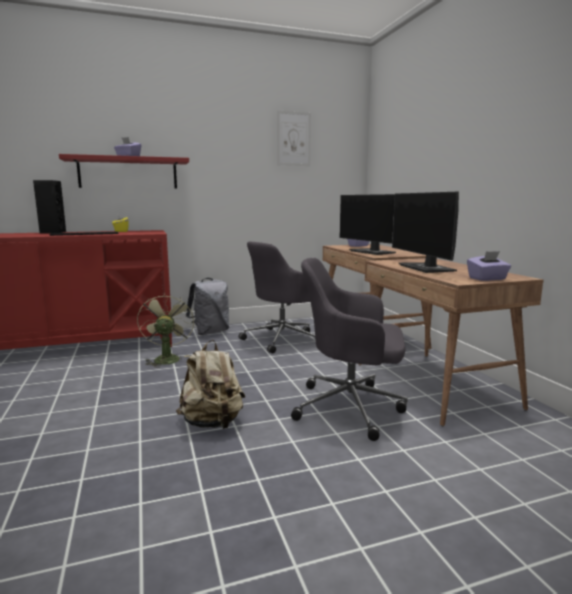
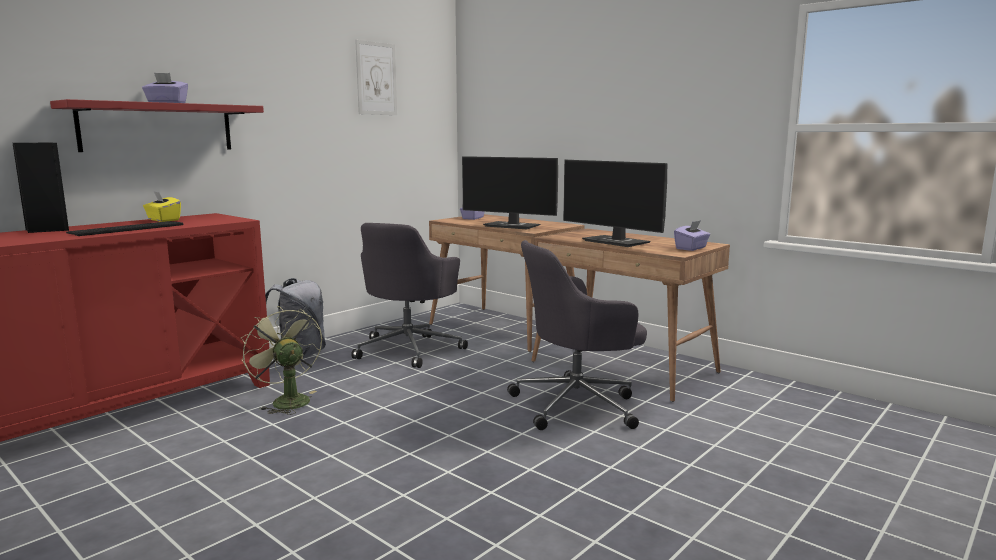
camera: 30 degrees left, 0 degrees up
beige backpack [176,340,245,429] -> none

